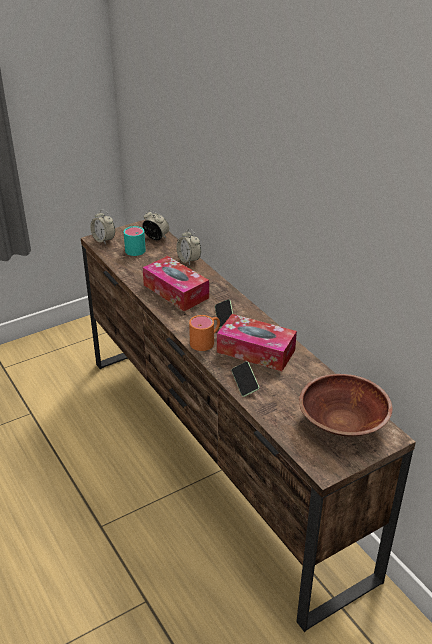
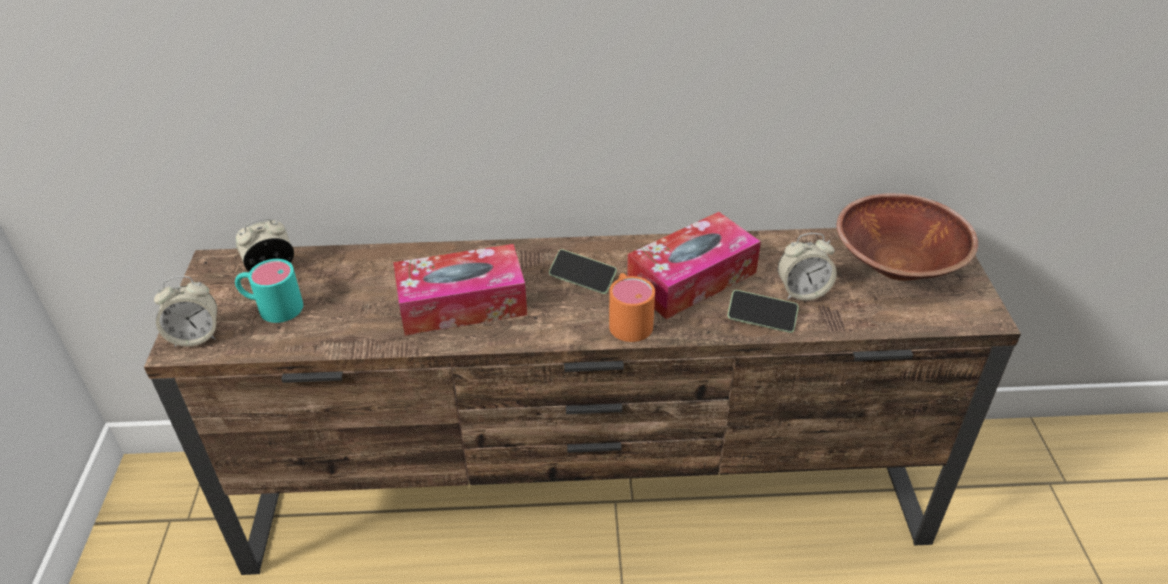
camera: 60 degrees left, 5 degrees up
alarm clock [176,229,201,265] -> alarm clock moved to [778,233,837,301]

